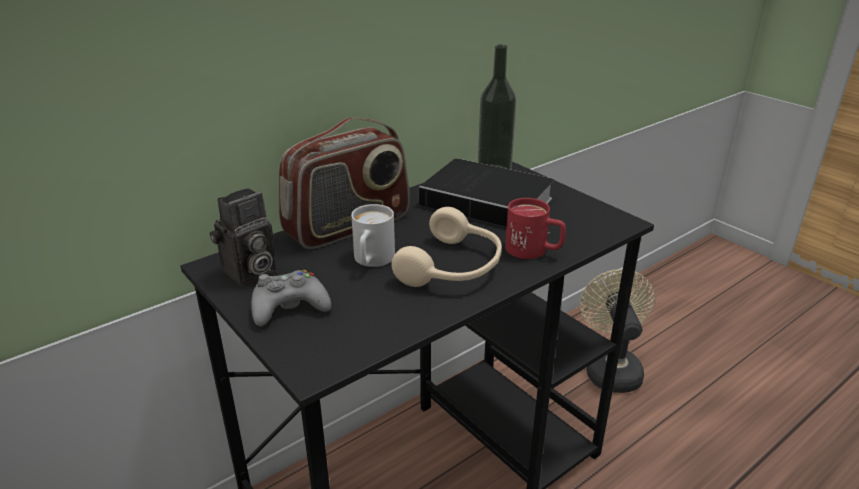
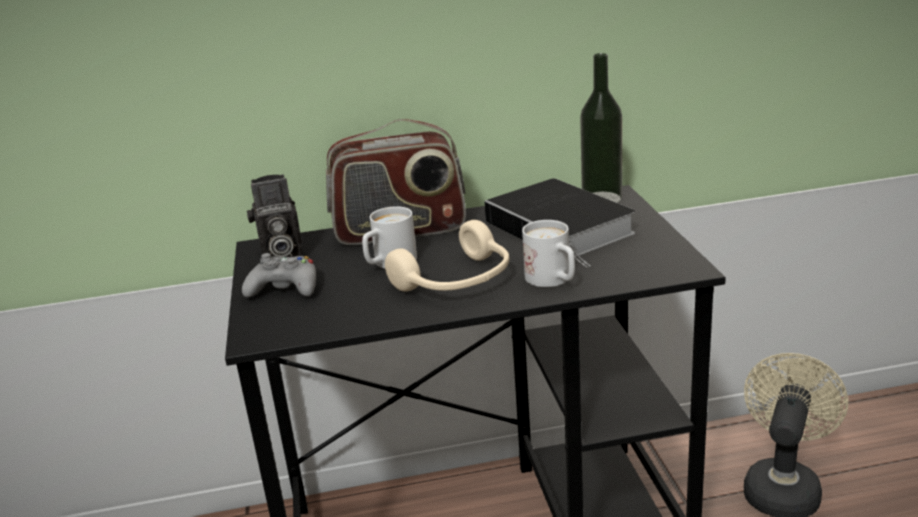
camera: 30 degrees right, 5 degrees down
red mug [505,198,566,259] -> white mug [522,220,575,287]

